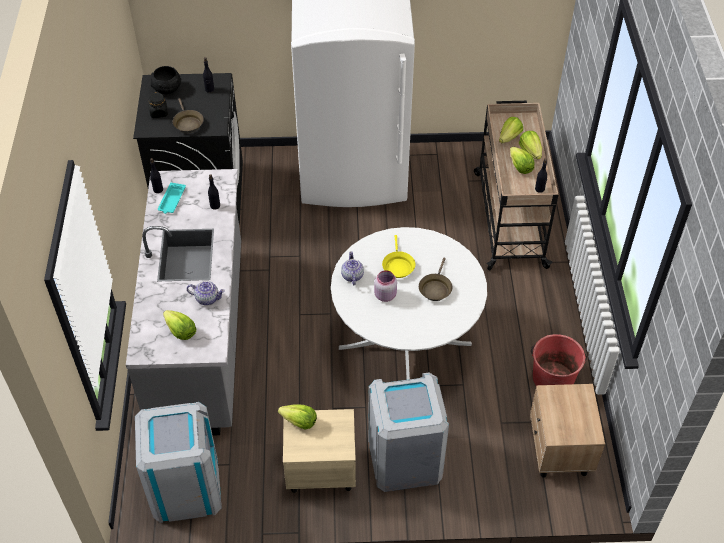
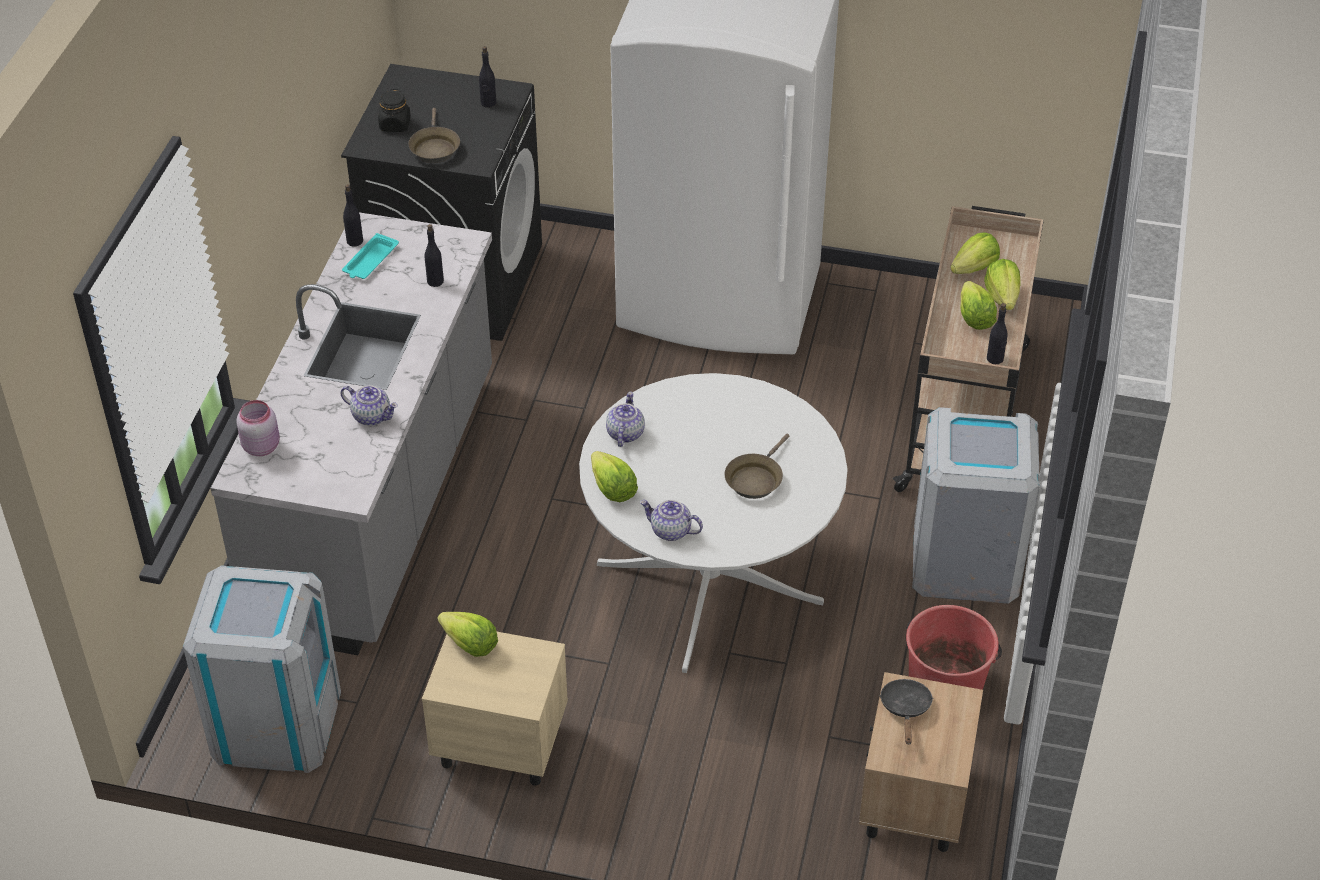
camera: 15 degrees right, 5 degrees down
black bowl [150,66,182,94] -> none
lettuce [163,310,196,340] -> lettuce moved to [591,451,638,502]
grey trash can [368,373,449,492] -> grey trash can moved to [912,407,1040,604]
pink jar [374,270,397,302] -> pink jar moved to [236,400,280,456]
yellow frying pan [382,235,415,278] -> none
none -> teapot [640,500,703,541]
none -> black frying pan [880,679,933,744]

